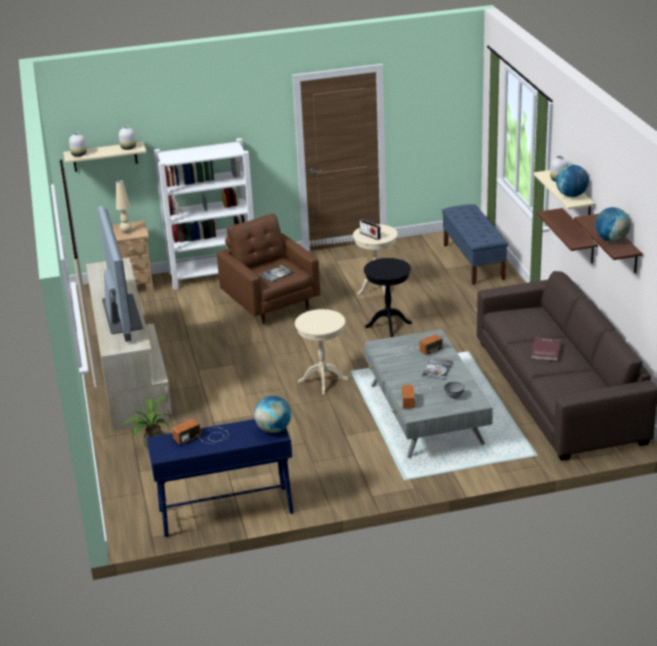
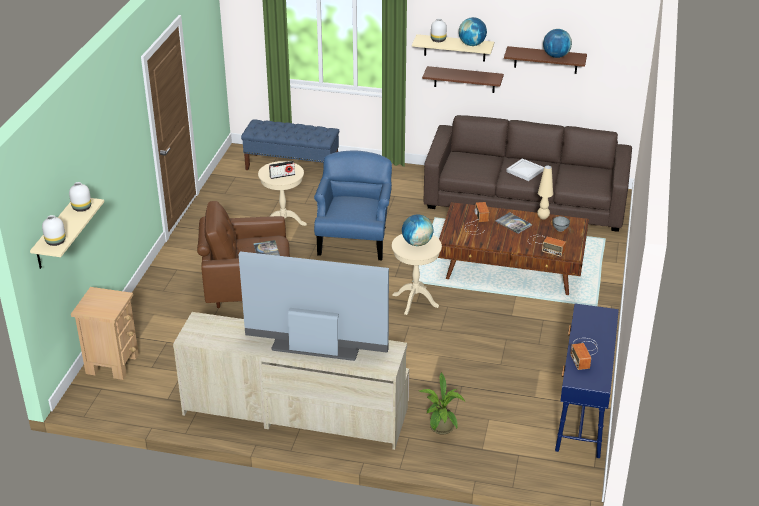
camera: 65 degrees left, 5 degrees up
beige table lamp [116,180,132,233] -> beige table lamp moved to [537,165,553,220]
white bookcase [154,138,254,290] -> none
globe [254,396,291,433] -> globe moved to [402,214,434,246]
black side table [364,258,412,337] -> blue armchair [314,151,392,260]
grey coffee table [364,329,493,458] -> brown coffee table [438,202,589,295]
red book [531,338,562,361] -> white tray [506,158,544,181]

